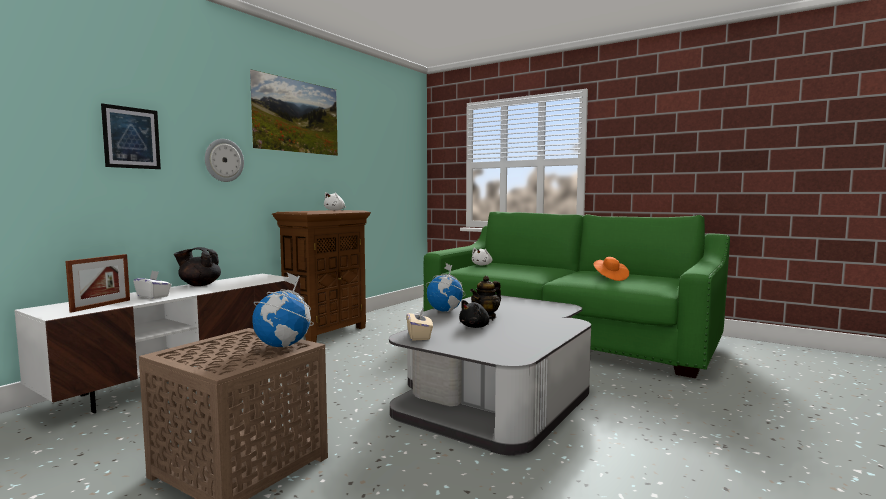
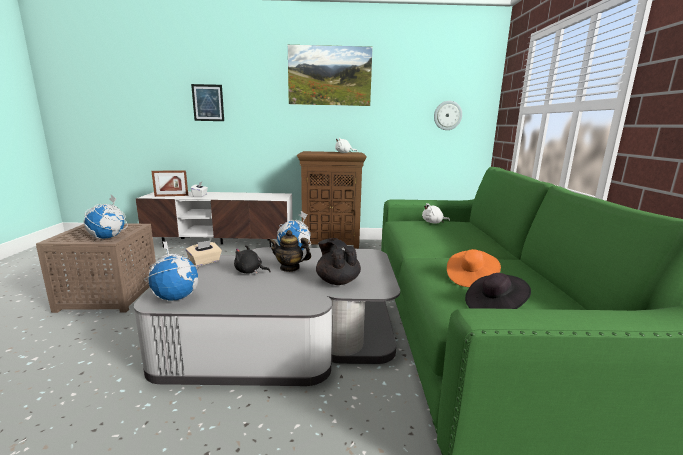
camera: 55 degrees right, 10 degrees up
black teapot [174,247,221,286] -> black teapot moved to [316,238,361,285]
wall clock [205,139,244,182] -> wall clock moved to [434,101,462,130]
none -> globe [144,241,199,301]
none -> black hat [465,273,531,309]

